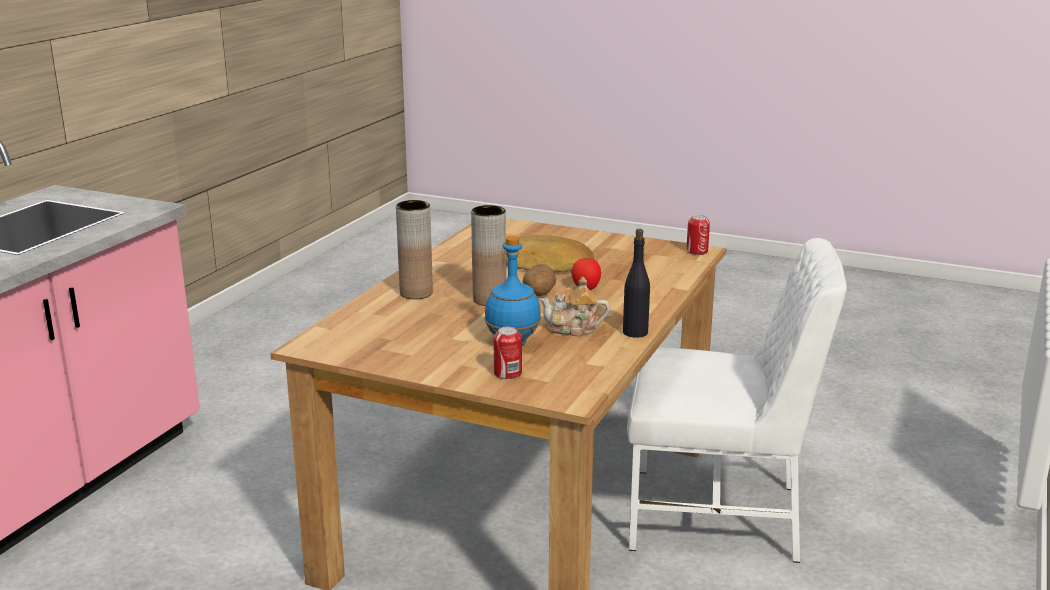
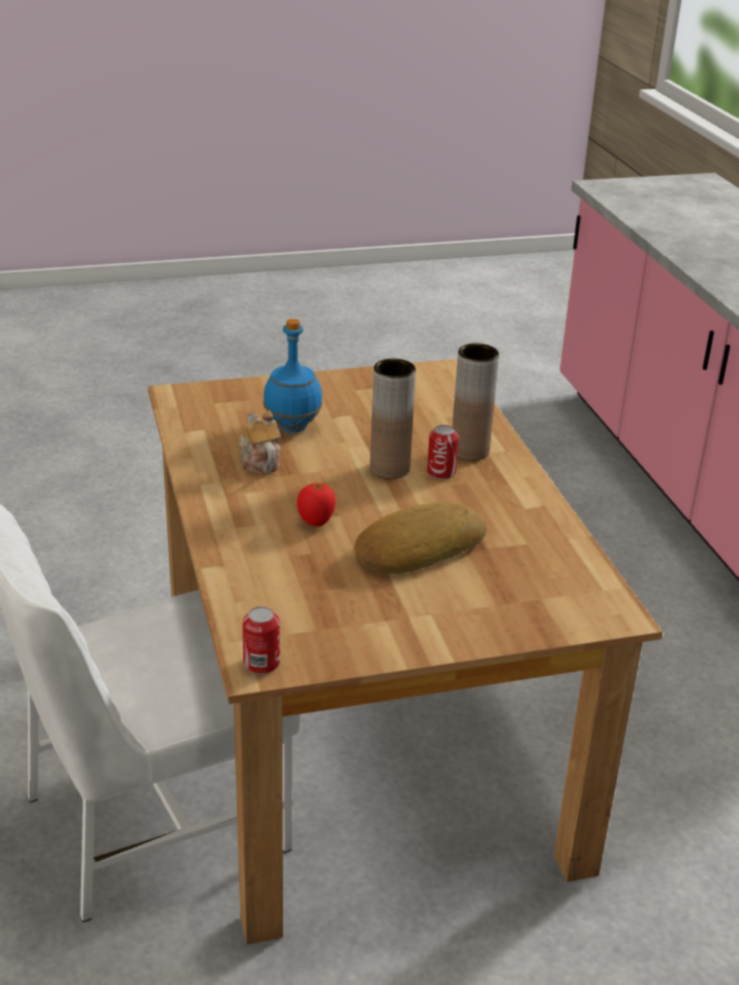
camera: 140 degrees right, 10 degrees up
can [493,327,522,380] -> can moved to [427,425,459,479]
potato [523,264,556,297] -> none
teapot [540,277,610,336] -> teapot turned 75 degrees counterclockwise [238,411,281,474]
black bottle [623,229,650,338] -> none

